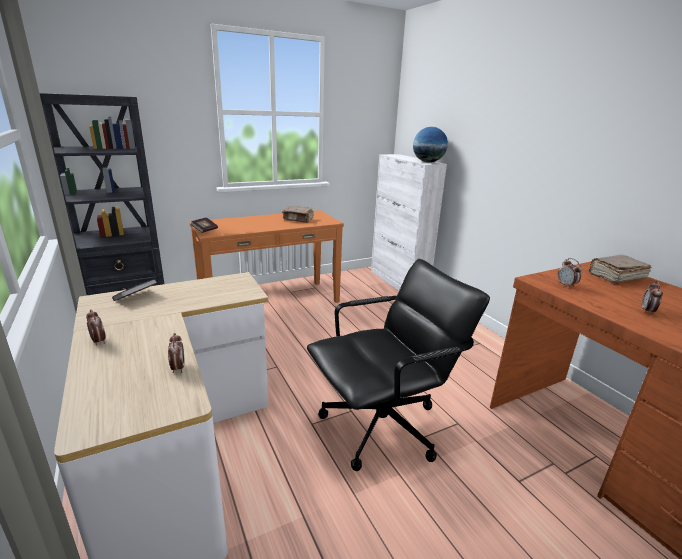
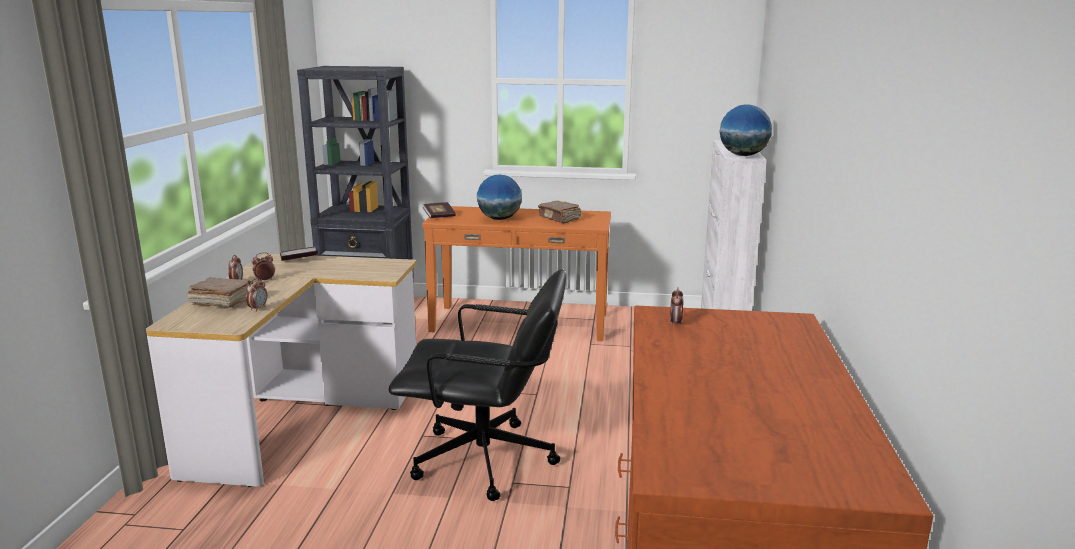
camera: 35 degrees right, 5 degrees down
brown book [589,255,652,284] -> brown book moved to [187,277,253,308]
alarm clock [642,281,663,314] -> alarm clock moved to [252,252,275,281]
none -> globe [477,175,522,220]

